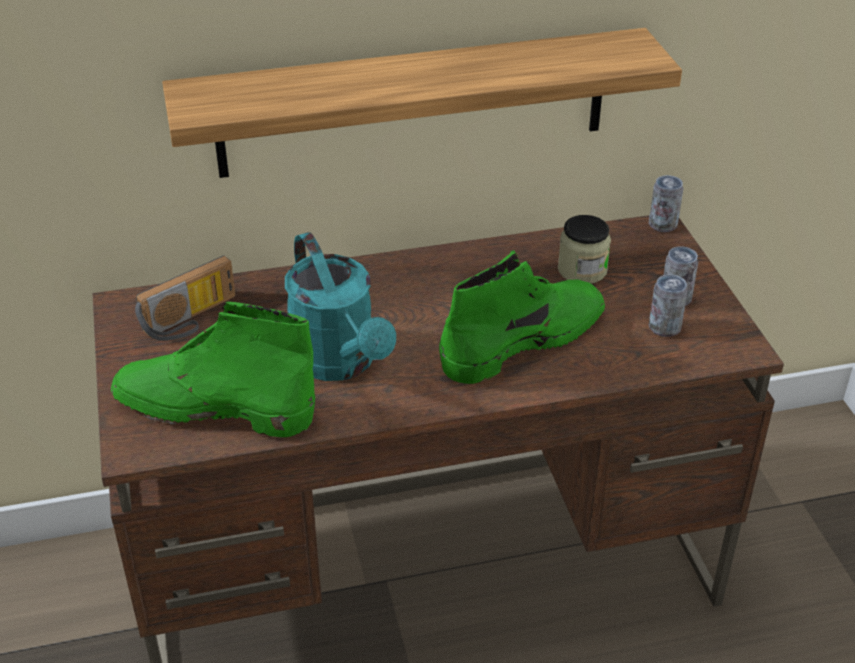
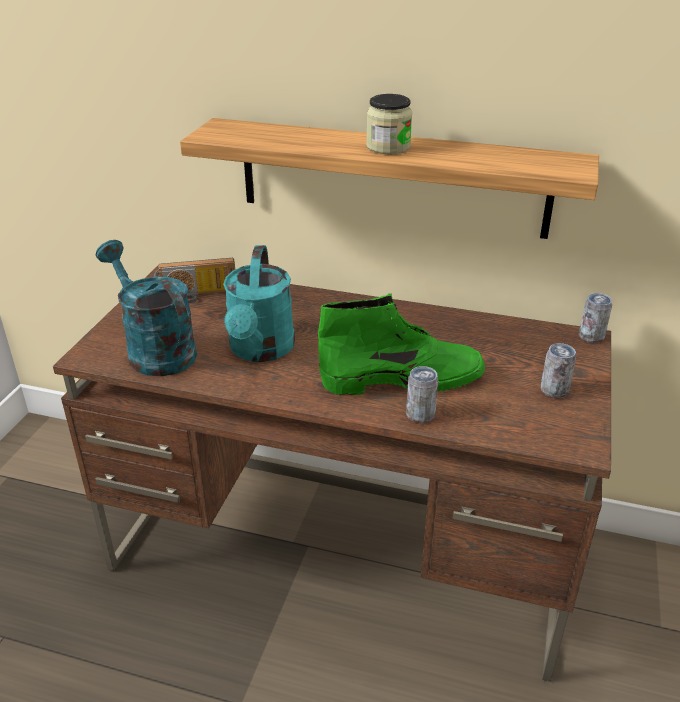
camera: 30 degrees right, 5 degrees down
green boot [111,302,315,437] -> turquoise watering can [95,240,197,376]
jar [558,215,611,284] -> jar moved to [366,94,412,154]
can [649,274,688,337] -> can moved to [406,366,438,423]

